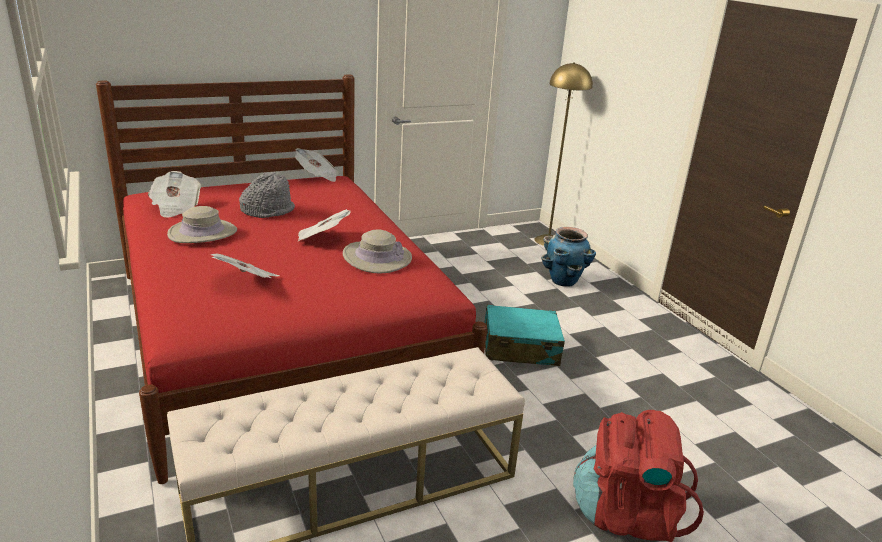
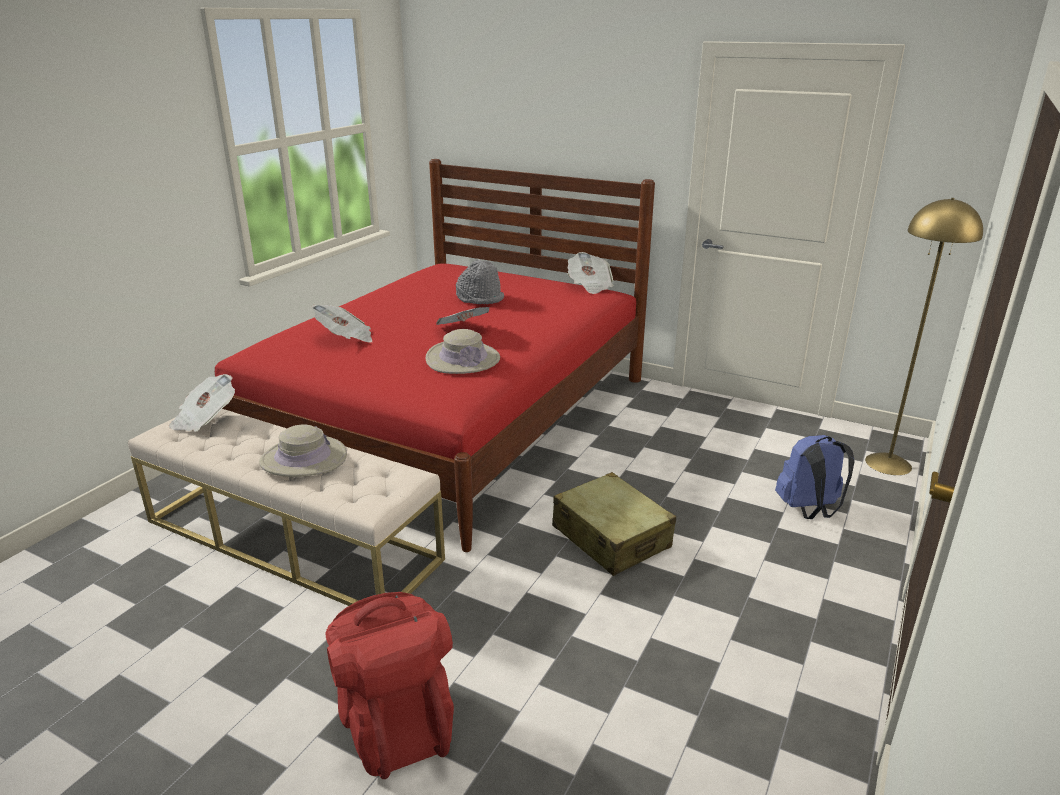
camera: 55 degrees right, 0 degrees up
newspaper [148,171,201,218] -> newspaper moved to [169,374,235,432]
beige hat [167,206,237,243] -> beige hat moved to [259,424,347,477]
turquoise suitcase [484,305,565,366] -> beige suitcase [552,472,676,576]
planter [541,227,596,287] -> blue backpack [775,435,855,519]

